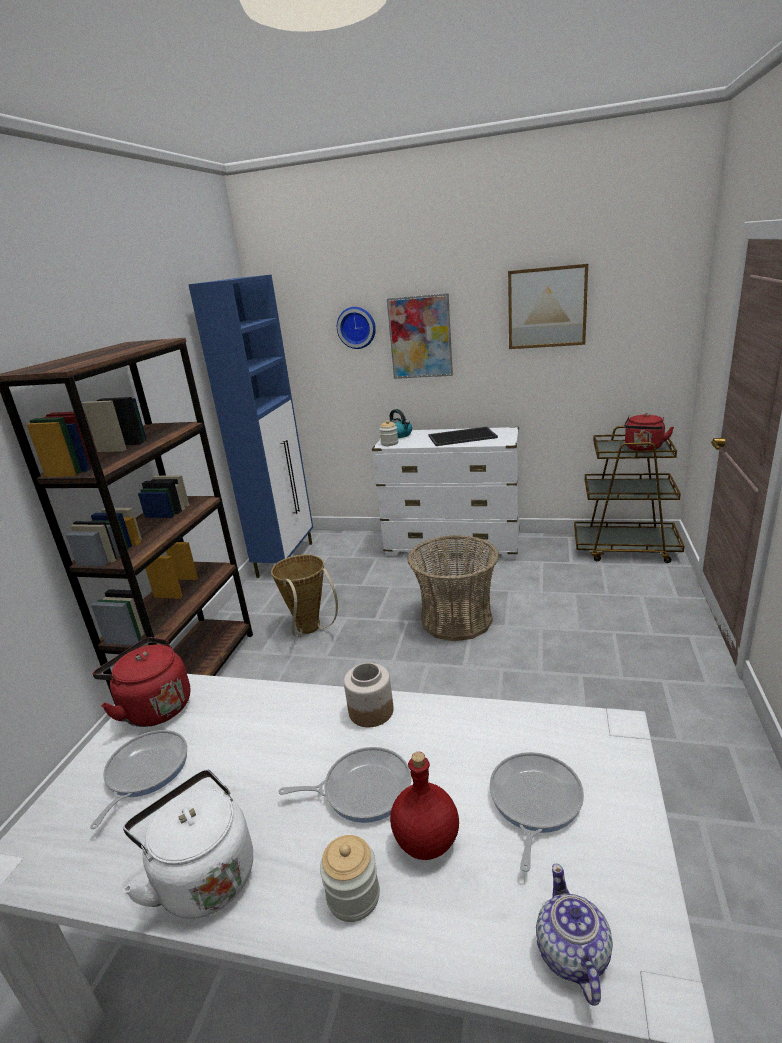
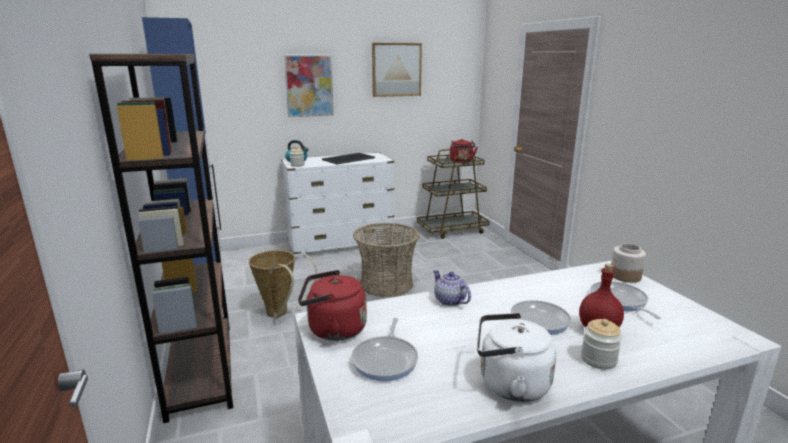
camera: 35 degrees left, 5 degrees down
frying pan [90,730,187,829] -> frying pan turned 150 degrees counterclockwise [351,318,418,381]
wall clock [337,307,376,349] -> none
jar [344,663,394,727] -> jar moved to [611,243,646,283]
teapot [536,863,613,1006] -> teapot moved to [433,270,471,306]

